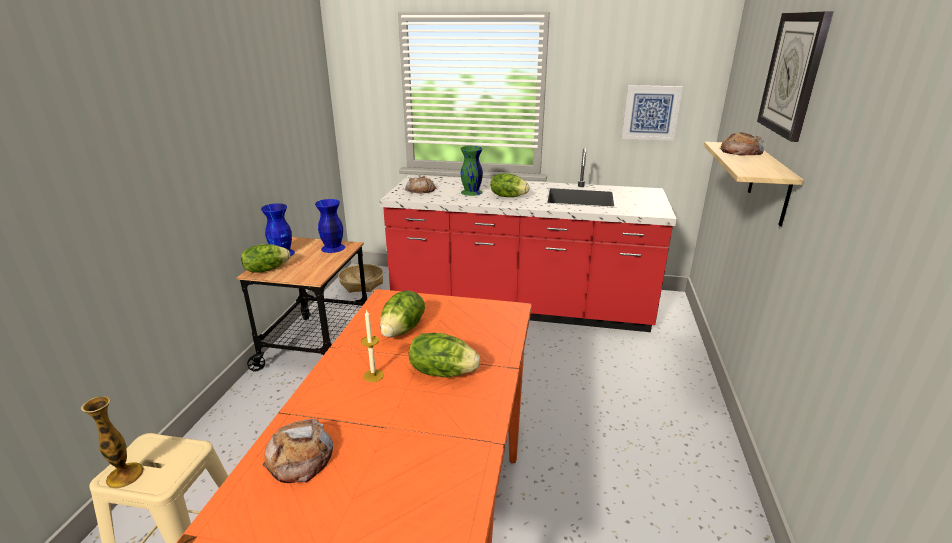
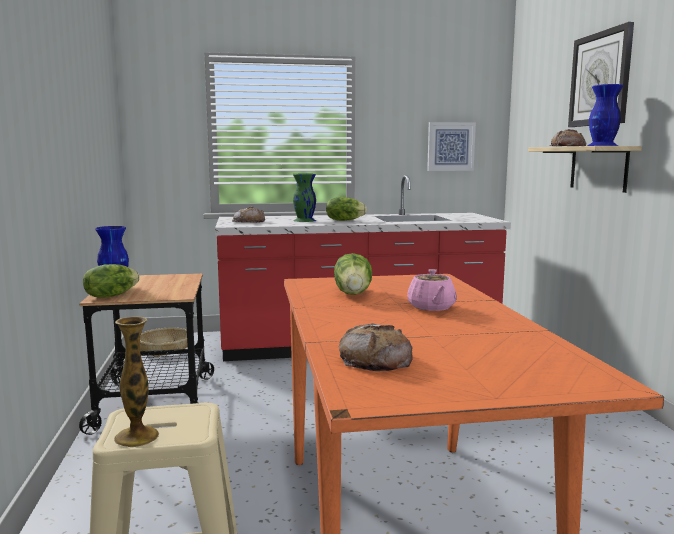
camera: 20 degrees left, 15 degrees down
blue vase [315,199,345,253] -> blue vase moved to [588,84,623,146]
candle [361,310,384,382] -> none
lettuce [409,333,480,377] -> pink teapot [407,269,457,311]

